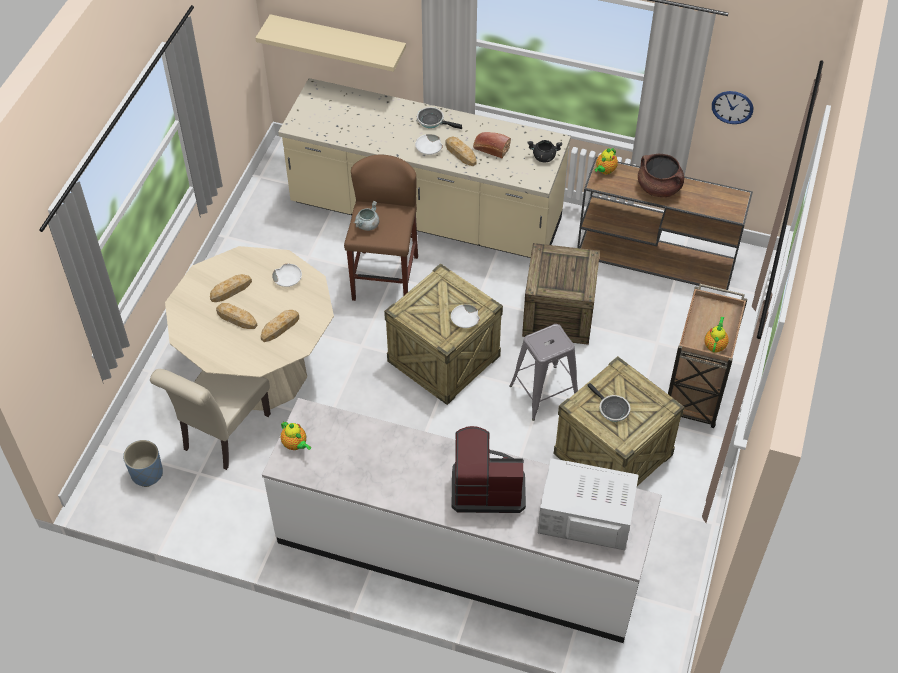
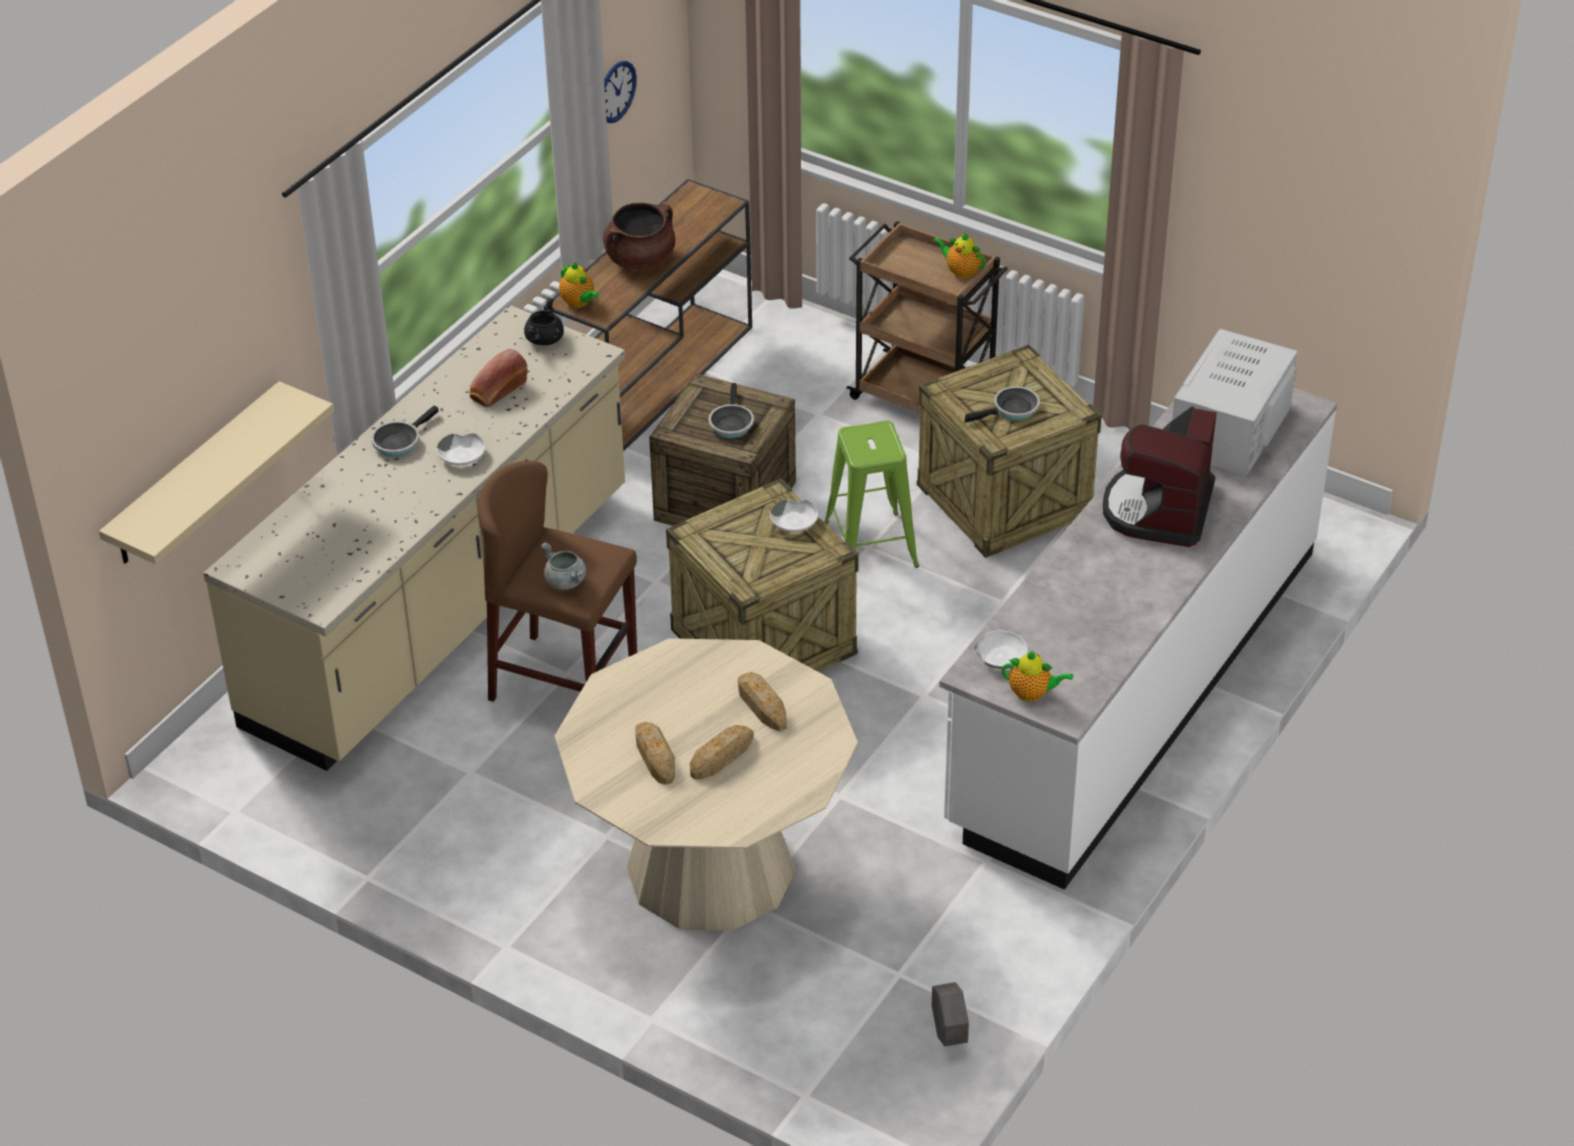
camera: 75 degrees left, 10 degrees down
blue planter [123,440,163,487] -> none
beige chair [150,369,271,470] -> none
white bowl [272,264,302,287] -> white bowl moved to [975,630,1028,669]
teapot [281,422,311,450] -> teapot turned 45 degrees clockwise [1002,651,1073,702]
bread [445,136,477,166] -> none
grey stool [509,324,578,421] -> green stool [824,420,919,568]
none -> frying pan [708,383,754,438]
none -> grey planter [932,982,969,1046]

